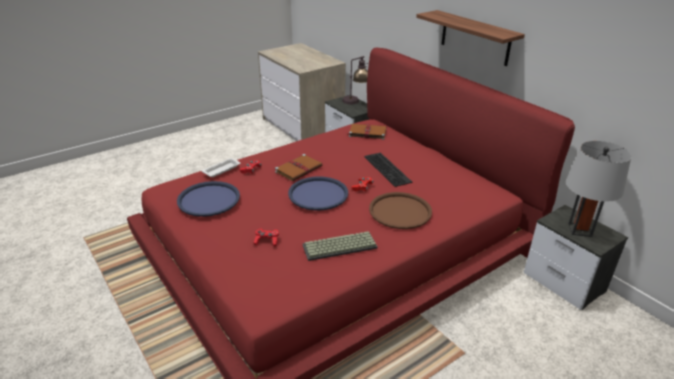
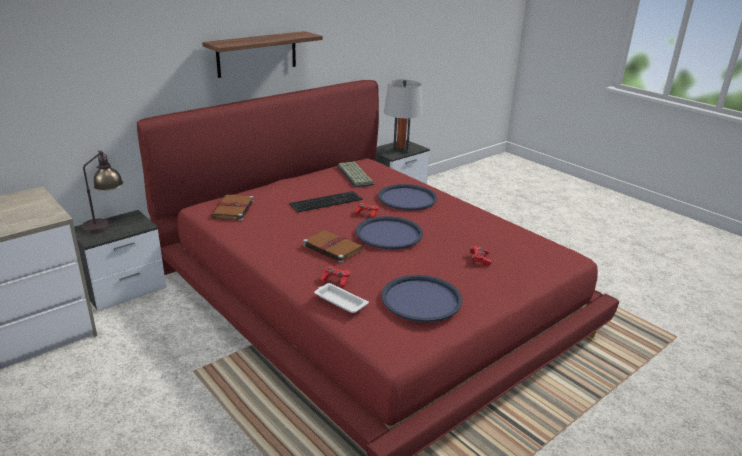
camera: 95 degrees left, 5 degrees down
keyboard [302,231,378,261] -> keyboard moved to [337,161,374,187]
brown tray [369,192,432,229] -> blue tray [378,184,437,210]

